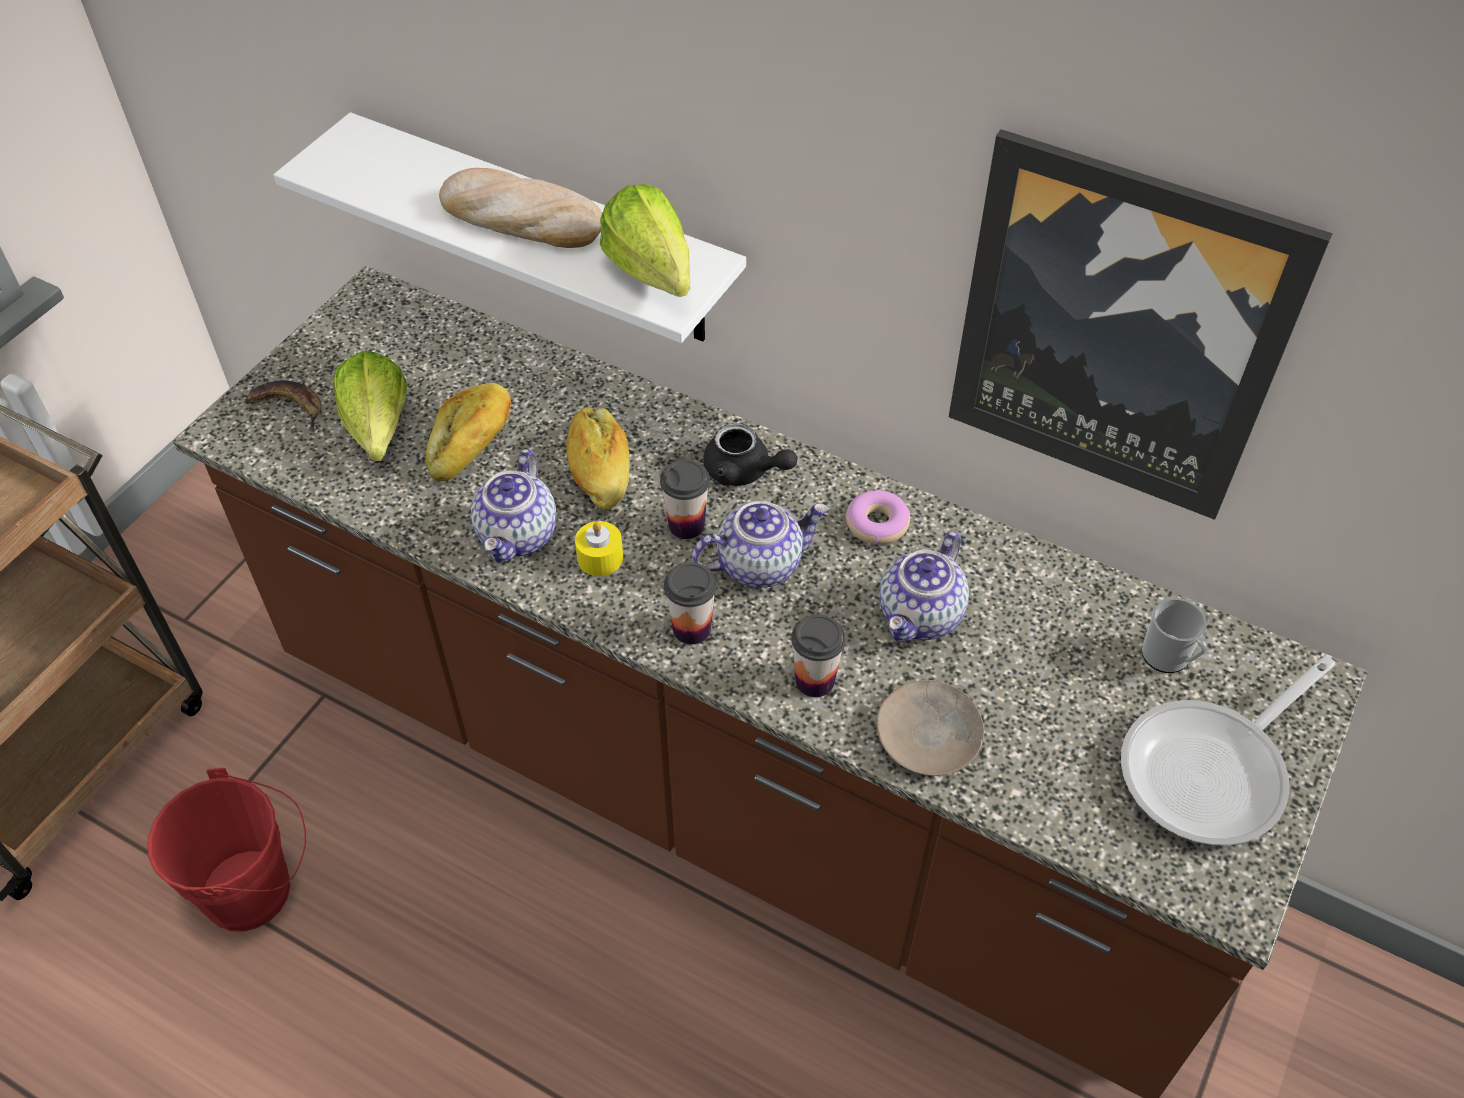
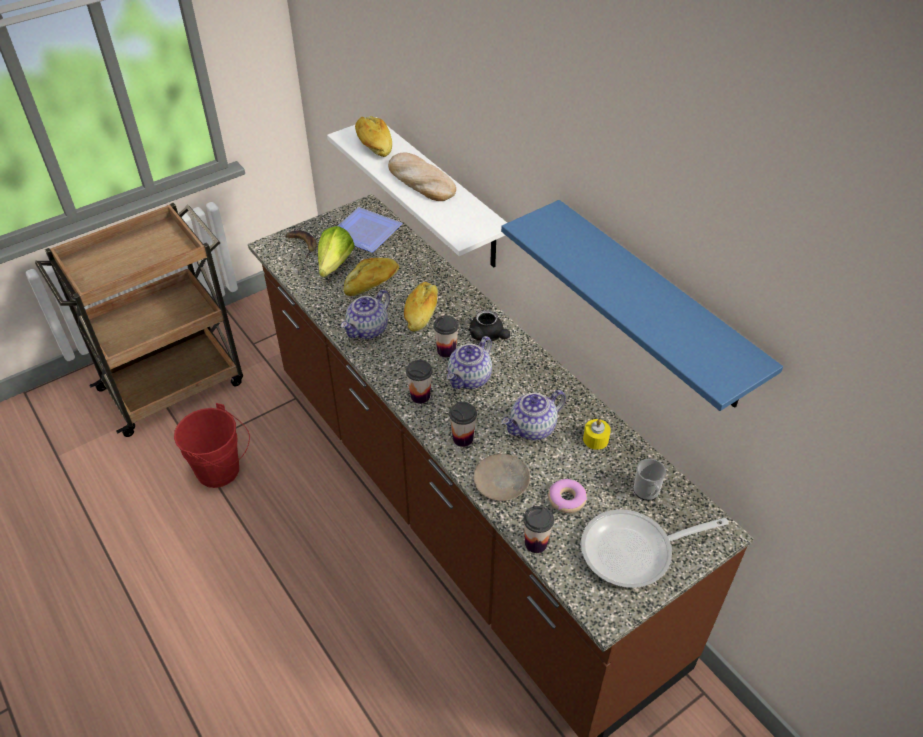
camera: 25 degrees right, 5 degrees down
yellow candle [575,521,623,576] -> yellow candle moved to [583,419,611,450]
lettuce [600,184,690,297] -> none
teapot [692,501,829,588] -> teapot turned 120 degrees clockwise [447,336,492,389]
donut [845,490,910,545] -> donut moved to [548,479,587,513]
picture [949,129,1333,520] -> blue shelf [501,200,783,411]
none -> plate [338,207,403,253]
none -> bread [355,116,392,157]
none -> cup [523,506,554,553]

